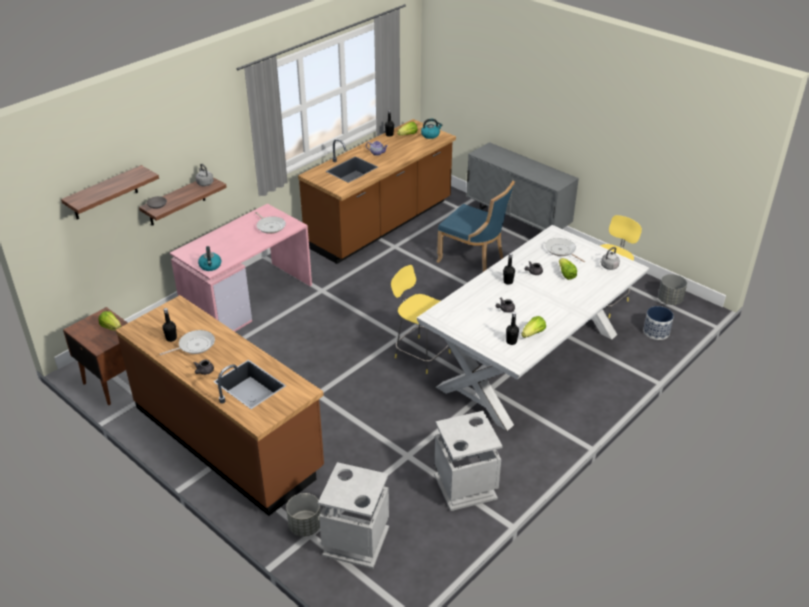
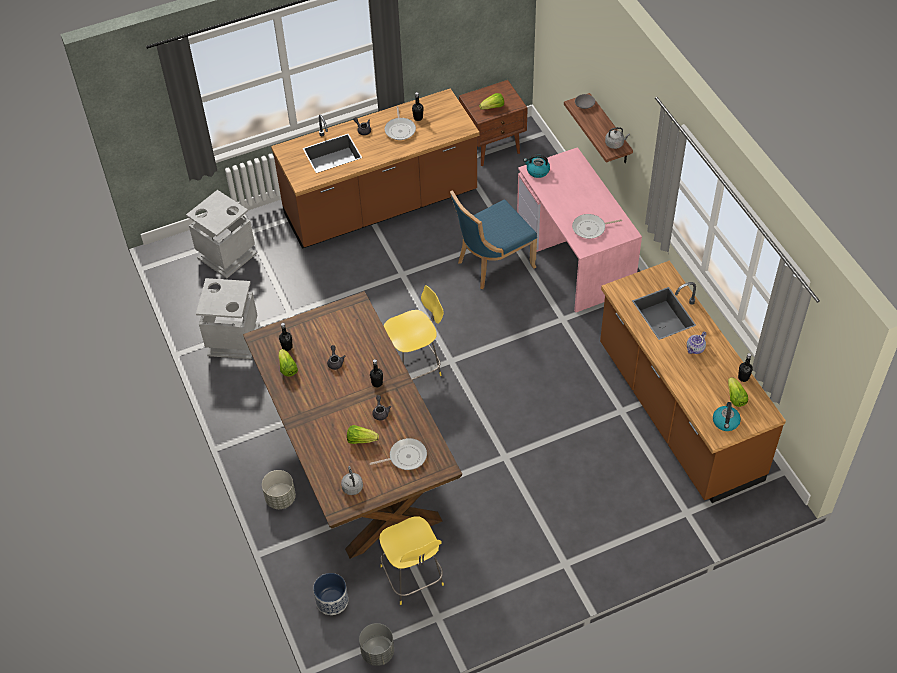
camera: 115 degrees right, 15 degrees up
shelf [61,165,159,219] -> none
grey planter [286,493,321,537] -> grey planter moved to [262,470,296,509]
white dining table [417,225,649,431] -> brown dining table [243,291,462,559]
blue chair [437,181,515,272] -> blue chair moved to [450,190,537,289]
grey cabinet [466,142,579,234] -> none

